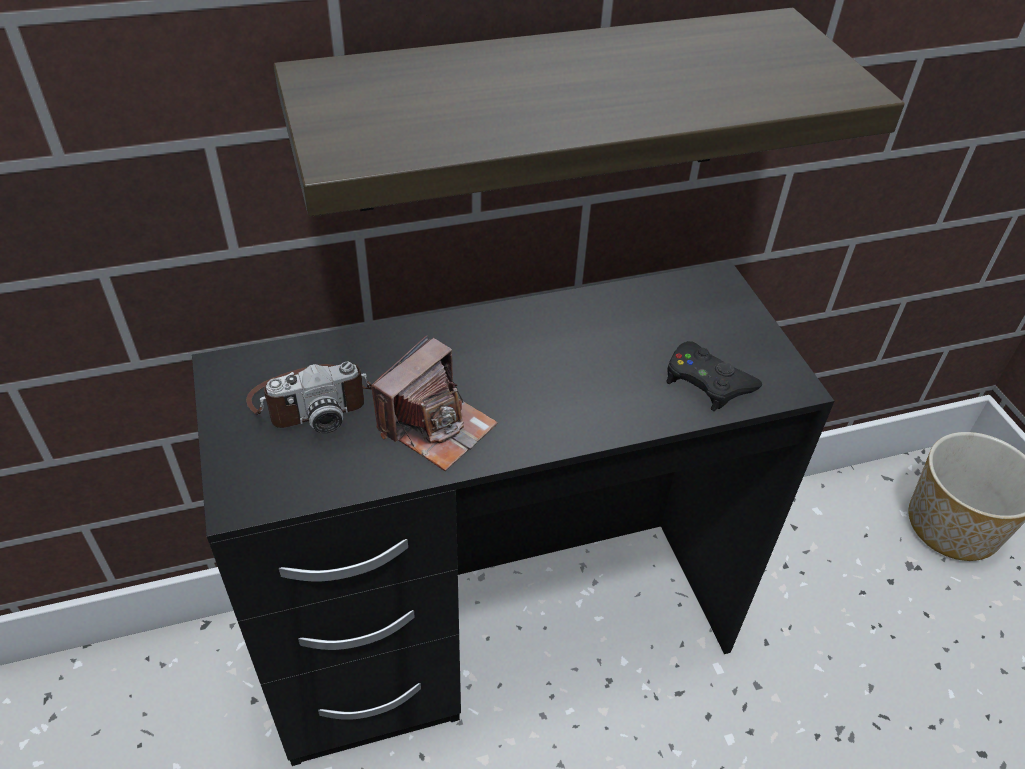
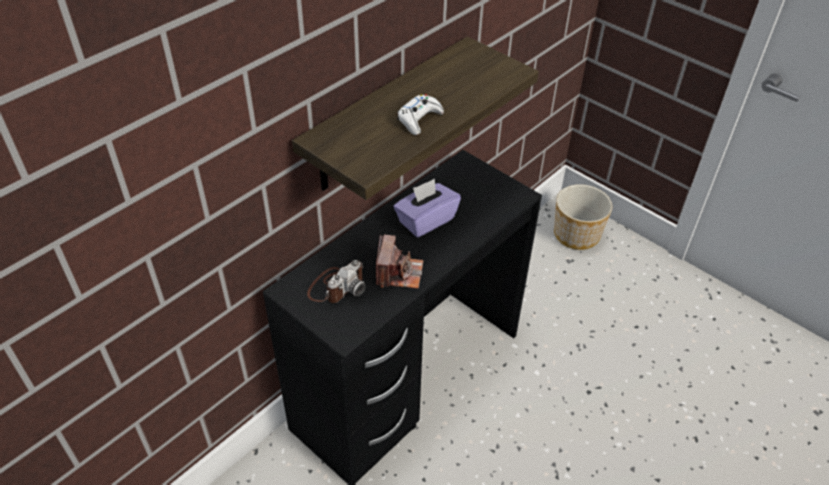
camera: 30 degrees left, 0 degrees up
black game controller [666,341,762,411] -> none
none -> purple tissue box [393,178,461,237]
none -> white game controller [397,94,444,135]

